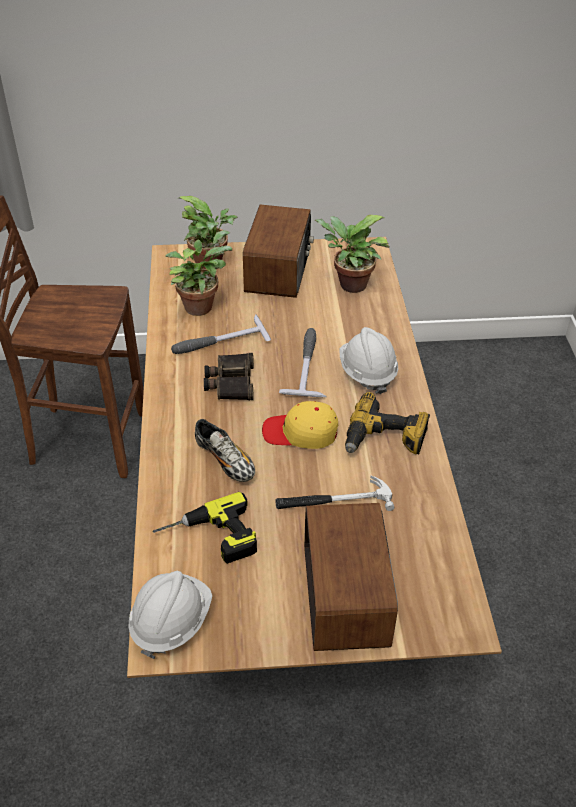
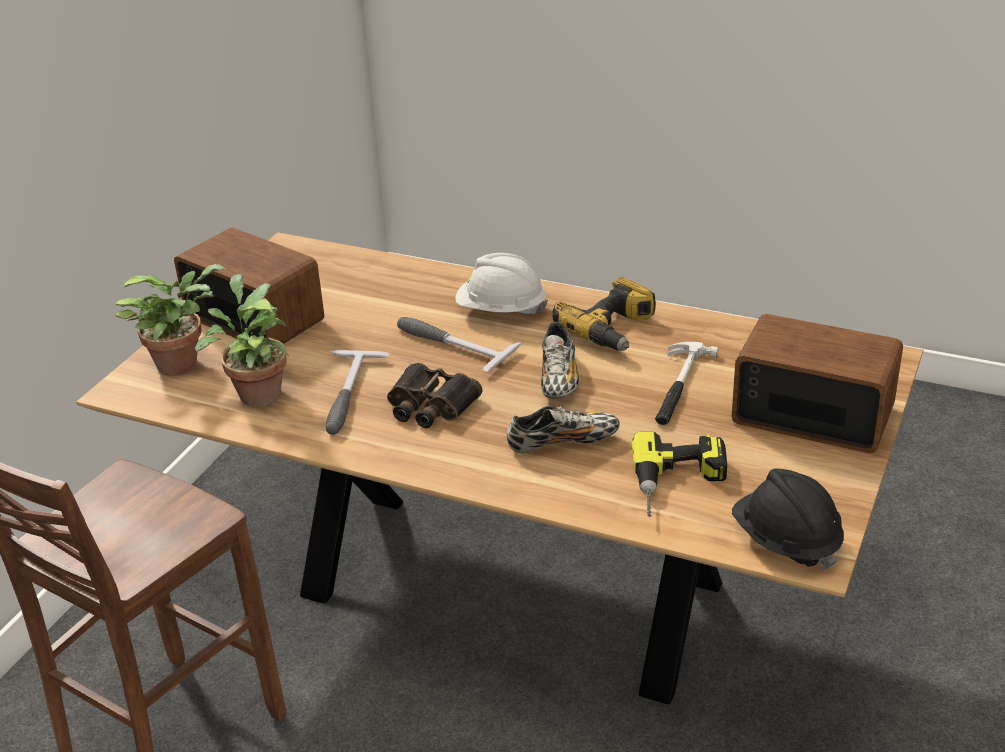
camera: 60 degrees left, 10 degrees down
white hard hat [128,571,212,659] -> black hard hat [732,469,844,570]
yellow cap [262,401,338,449] -> shoe [541,322,579,399]
potted plant [314,215,390,293] -> none

